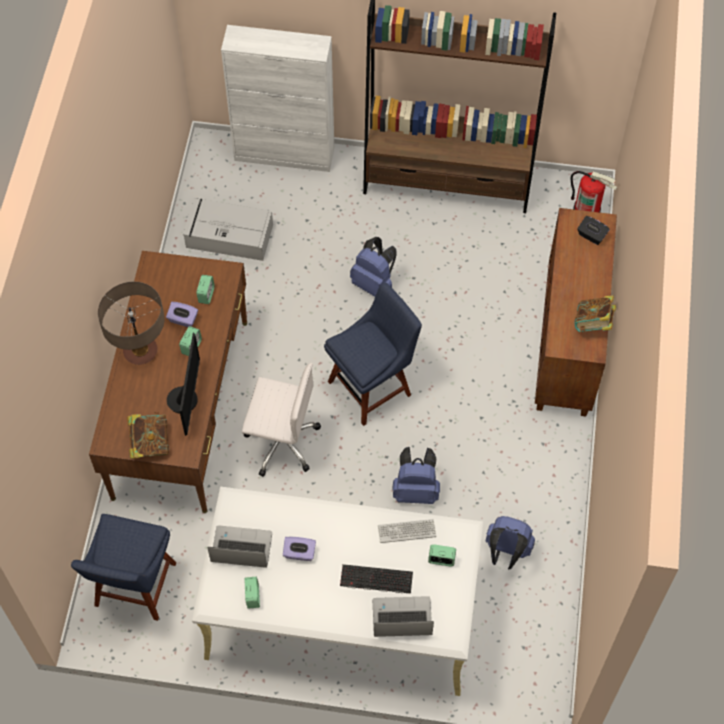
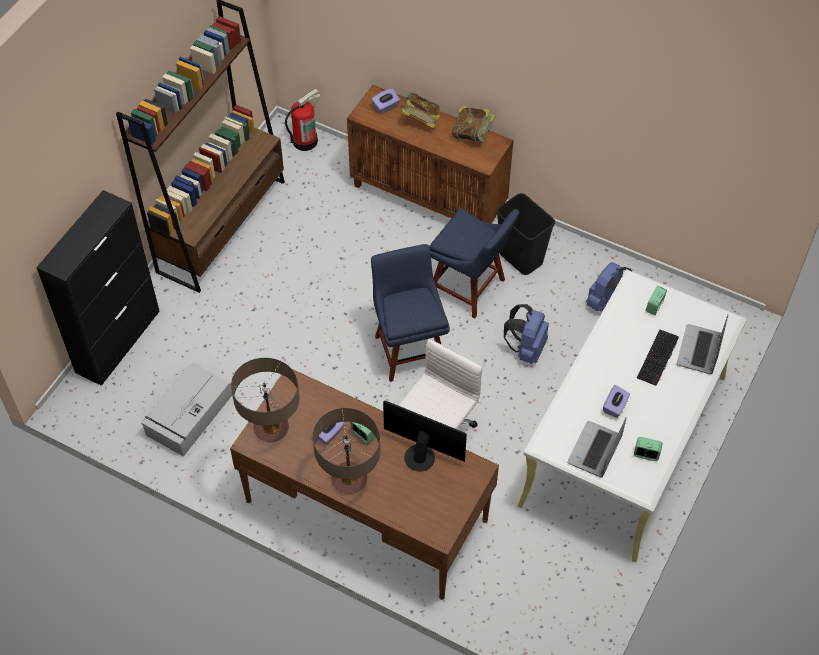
camera: 70 degrees left, 5 degrees down
blue chair [71,514,176,621] -> blue chair moved to [429,208,520,318]
book [127,411,169,459] -> book moved to [401,92,440,129]
alarm clock [196,275,215,304] -> none
white cabinet [221,25,334,172] -> black cabinet [36,190,160,386]
blue backpack [350,237,397,297] -> none
keyboard [378,519,436,543] -> none
black tissue box [577,216,610,245] -> purple tissue box [371,88,400,114]
none -> table lamp [231,358,300,442]
none -> black trash can [496,193,555,275]

